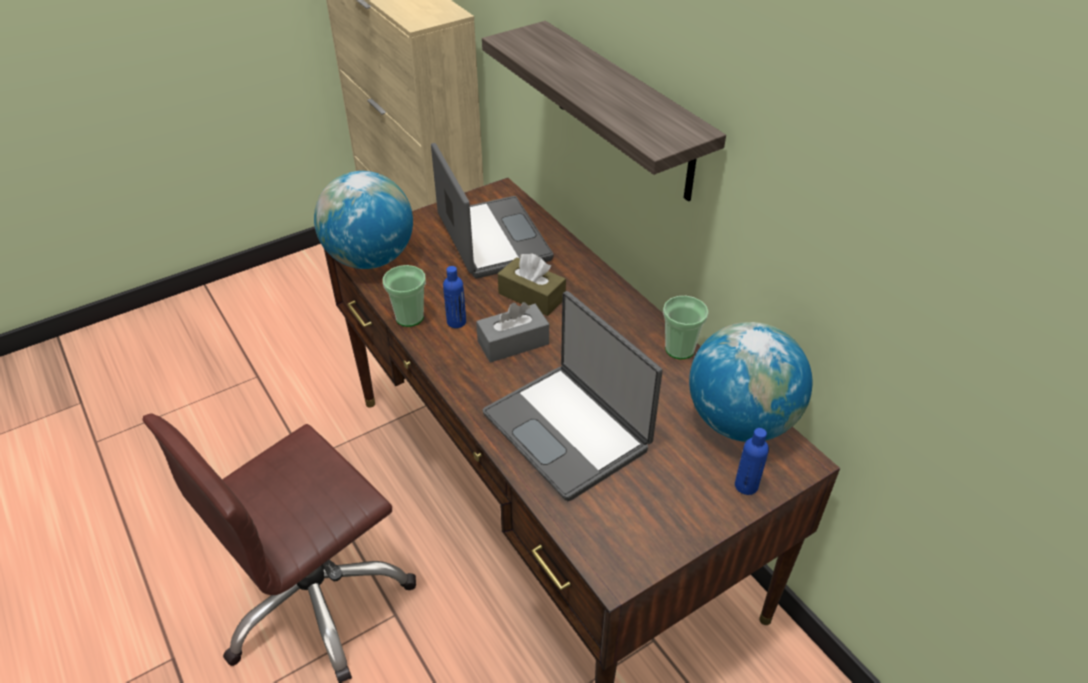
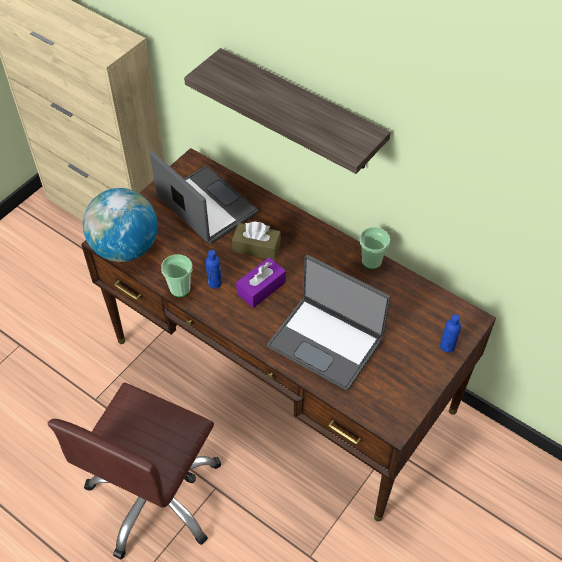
camera: 20 degrees left, 10 degrees up
grey tissue box [476,302,549,363] -> purple tissue box [236,257,286,308]
globe [689,322,813,442] -> none

